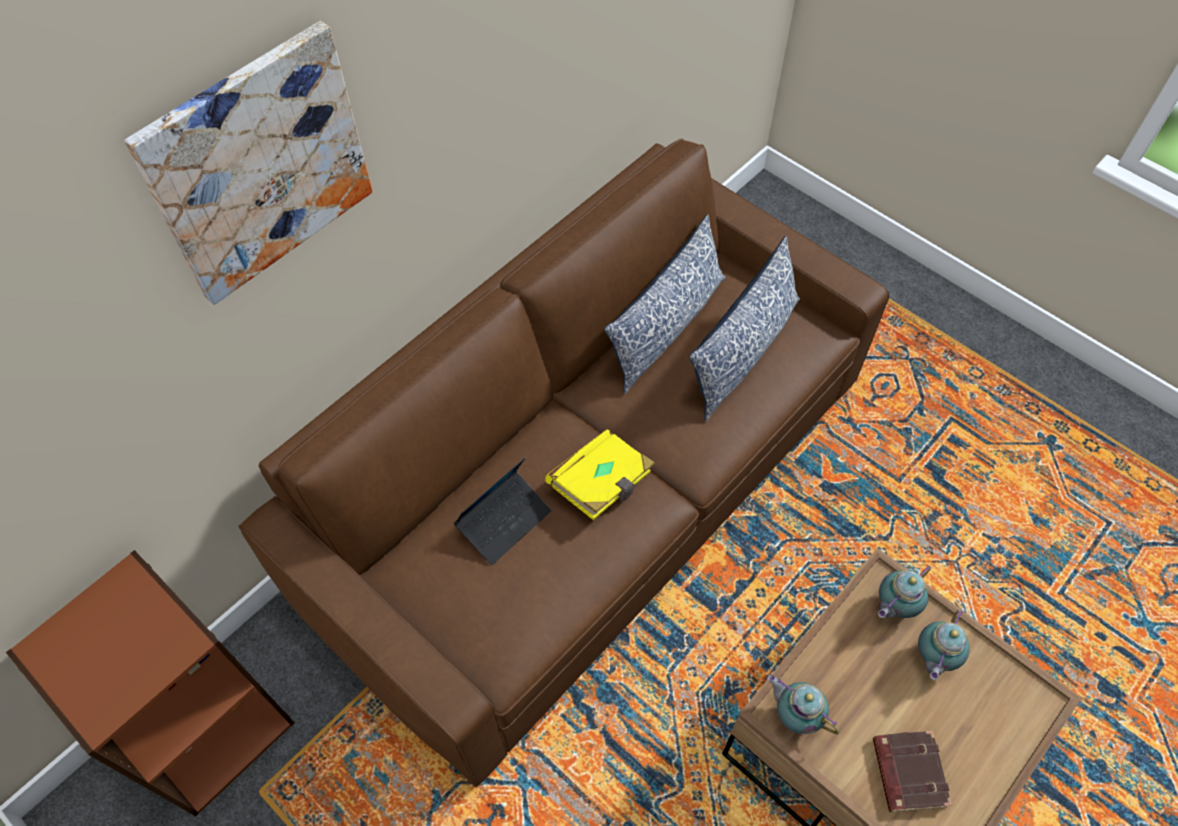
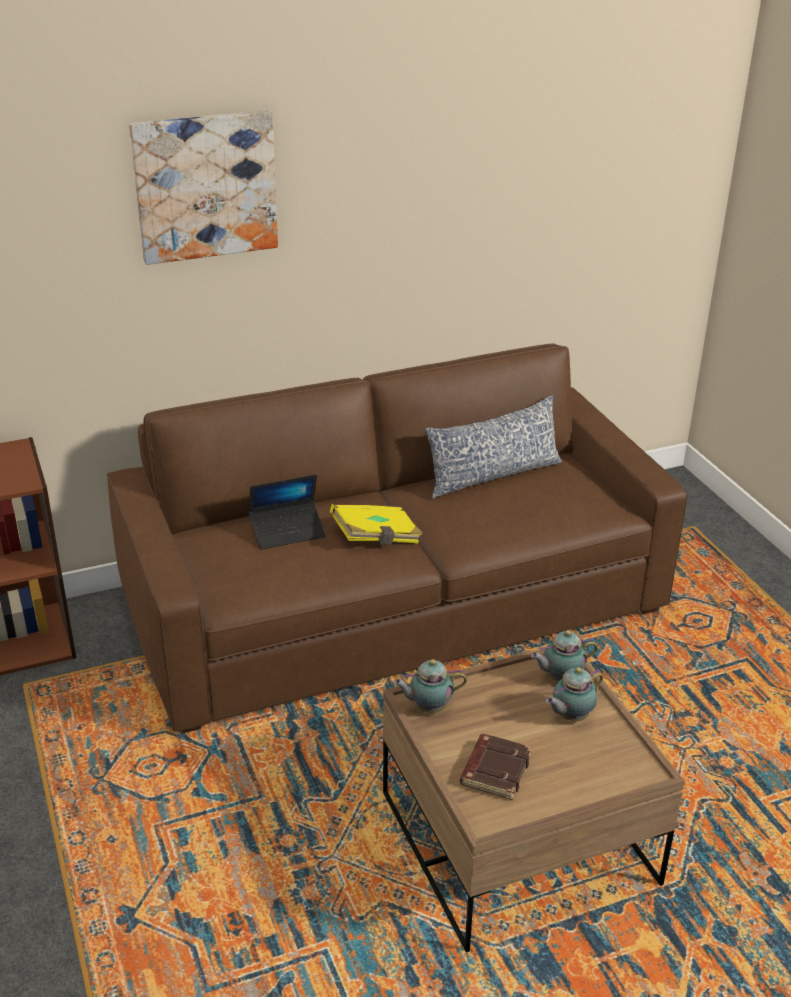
camera: 25 degrees right, 25 degrees down
pillow [689,236,800,421] -> none
teapot [767,674,839,734] -> teapot turned 75 degrees counterclockwise [394,659,467,713]

